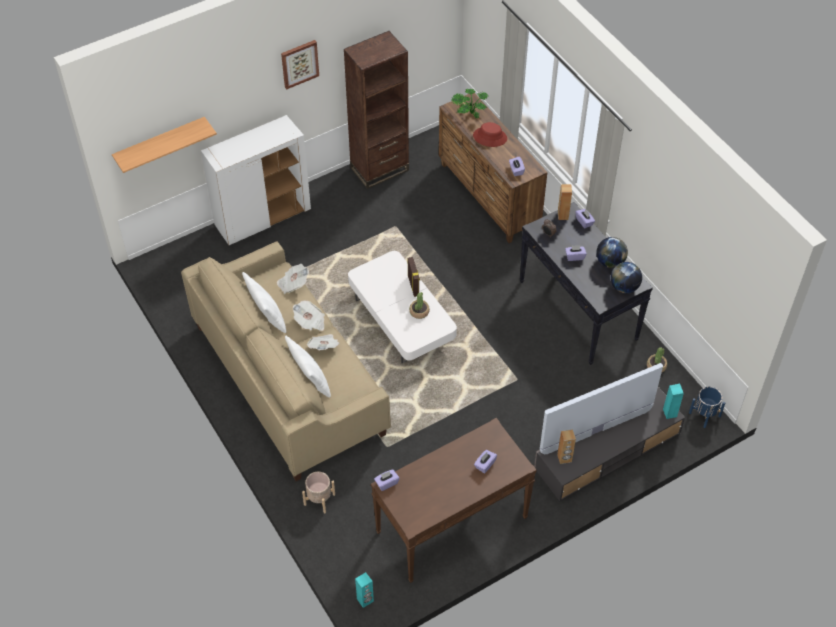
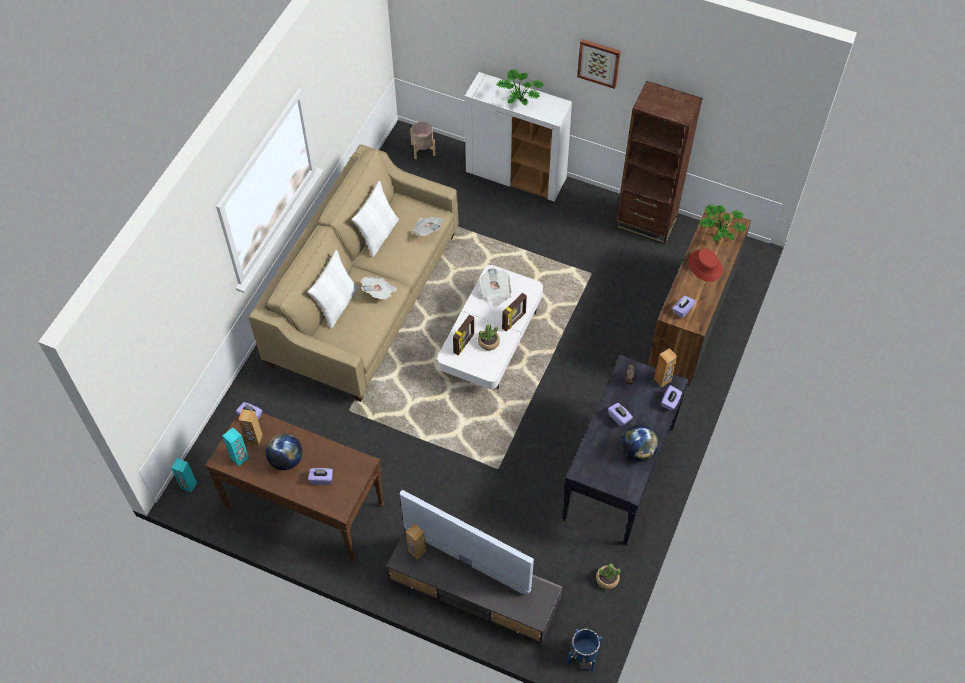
camera: 55 degrees right, 5 degrees up
shelf [112,117,217,173] -> none
newspaper [293,301,325,331] -> newspaper moved to [480,267,511,307]
beige planter [302,472,335,513] -> beige planter moved to [410,121,436,159]
globe [610,262,642,293] -> globe moved to [265,434,303,470]
turquoise speaker [663,384,684,419] -> turquoise speaker moved to [223,427,249,466]
none -> brown speaker [238,409,263,445]
none -> picture frame [453,314,474,355]
none -> potted plant [497,69,543,105]

